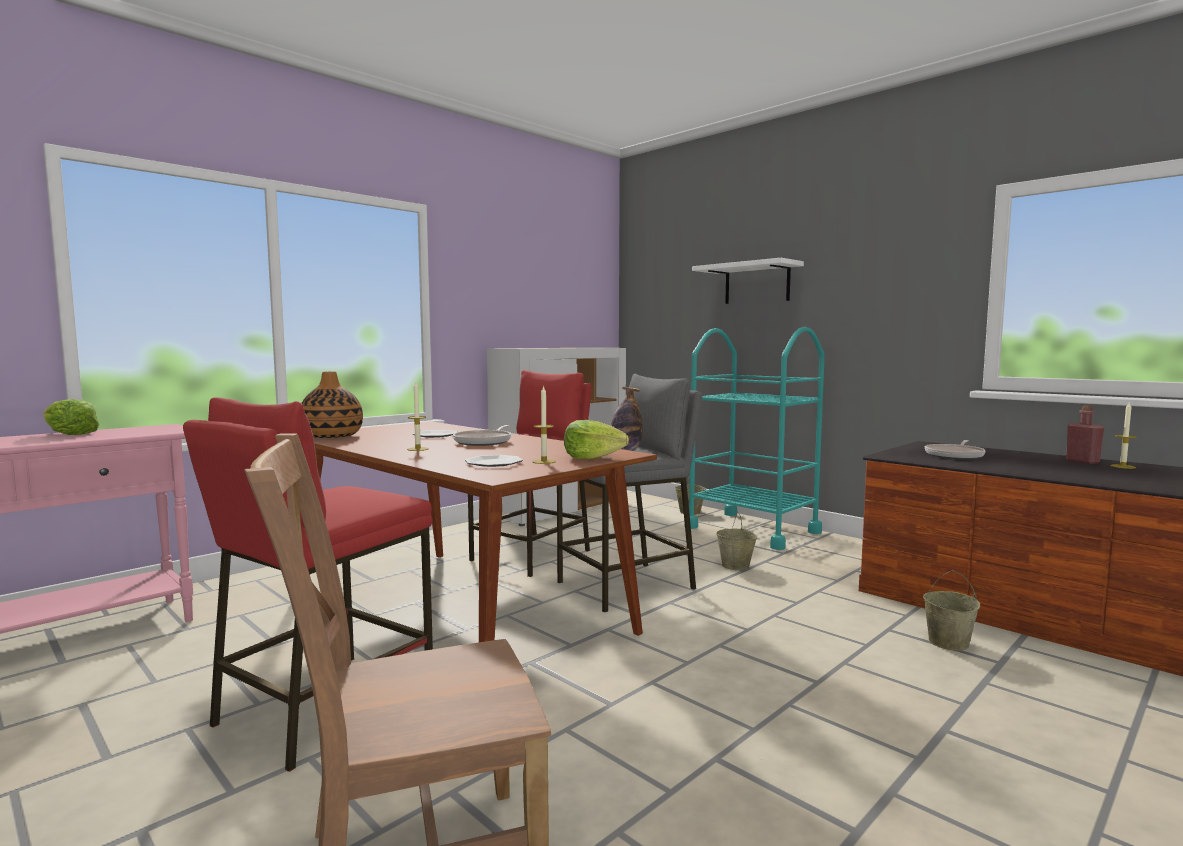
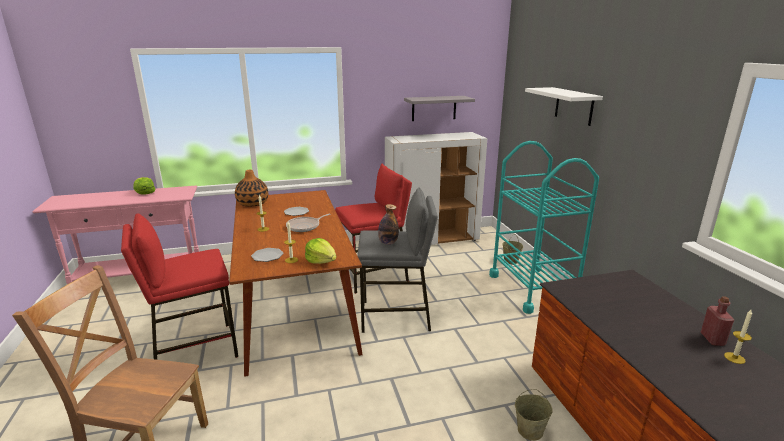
camera: 30 degrees right, 15 degrees up
beige bucket [716,511,757,570] -> none
frying pan [925,440,986,460] -> none
none -> grey shelf [404,96,475,121]

